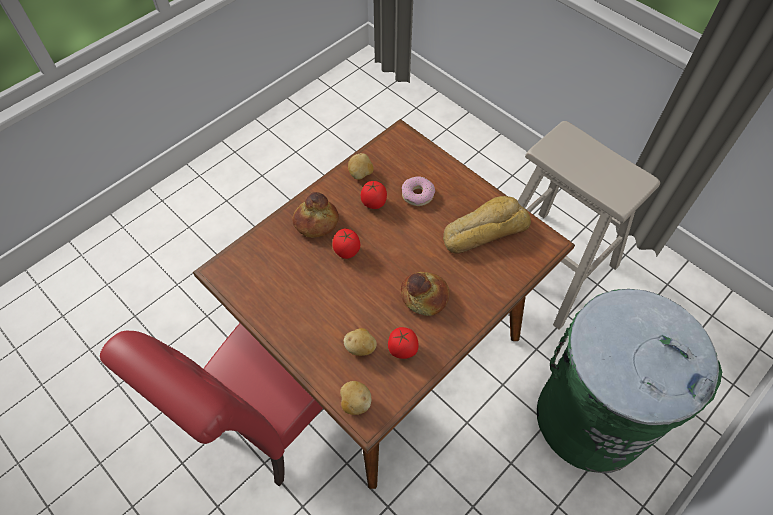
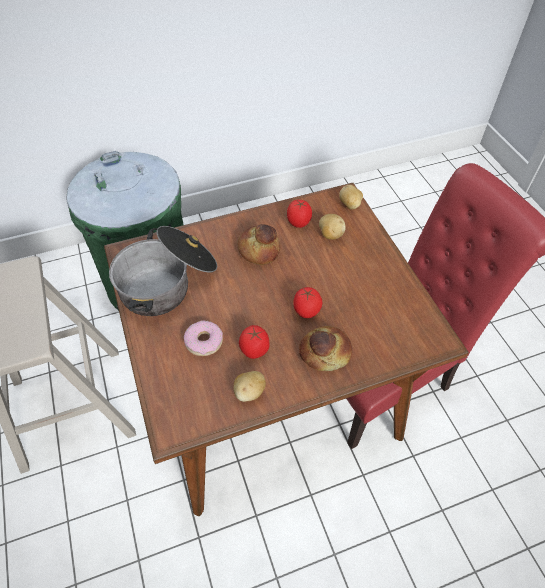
camera: 155 degrees left, 5 degrees down
bread [443,196,531,254] -> cooking pot [109,226,217,316]

